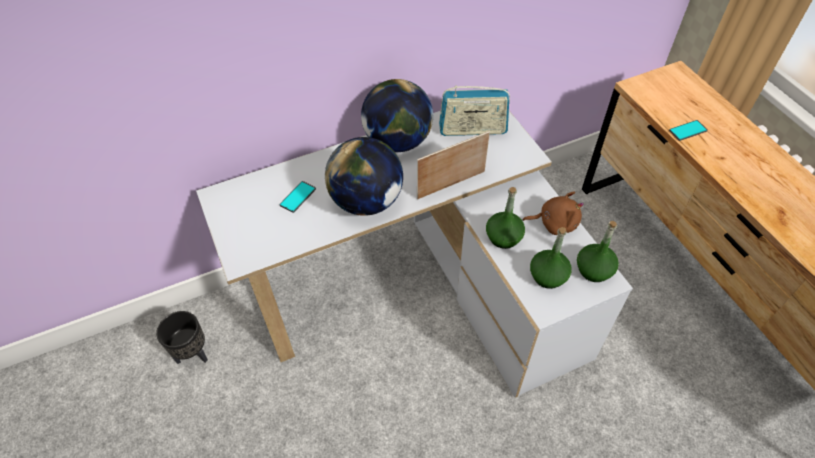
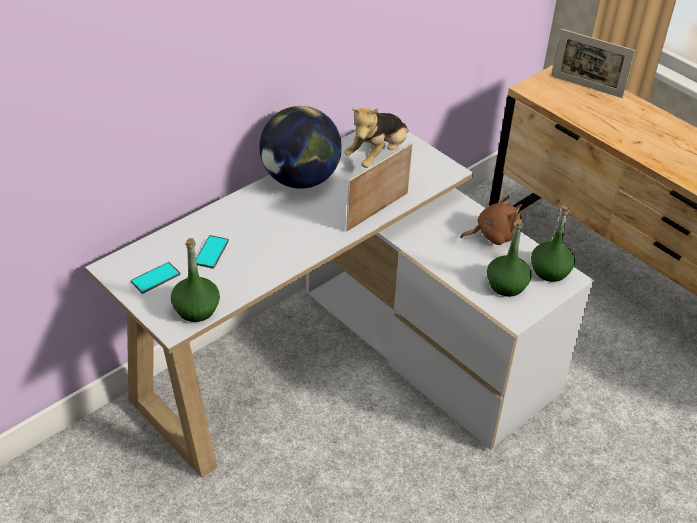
camera: 20 degrees left, 10 degrees down
black planter [156,311,208,364] -> none
globe [325,137,403,216] -> none
radio [439,86,510,136] -> plush toy [344,108,408,168]
green bottle [486,187,525,249] -> green bottle moved to [171,238,220,322]
phone [669,120,708,141] -> phone moved to [131,262,180,294]
none -> picture frame [551,29,635,98]

